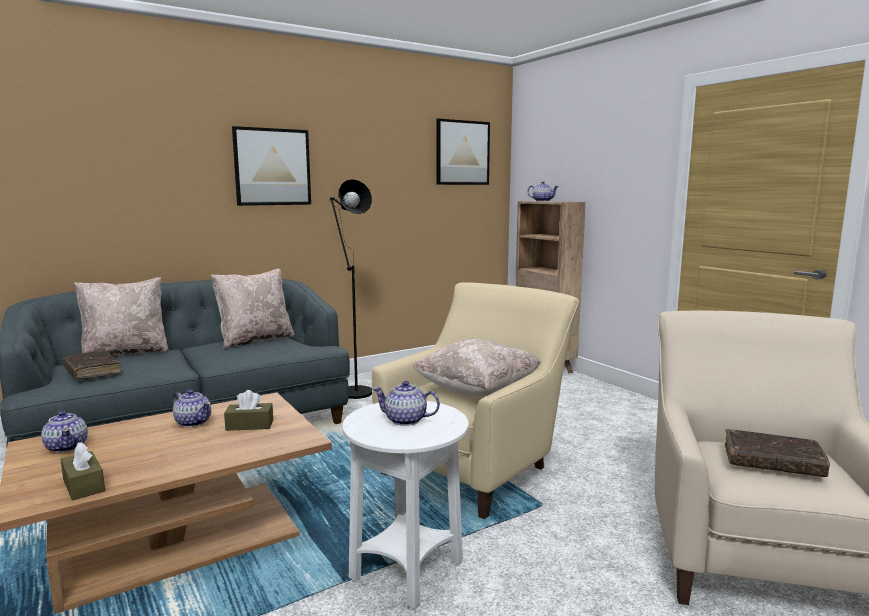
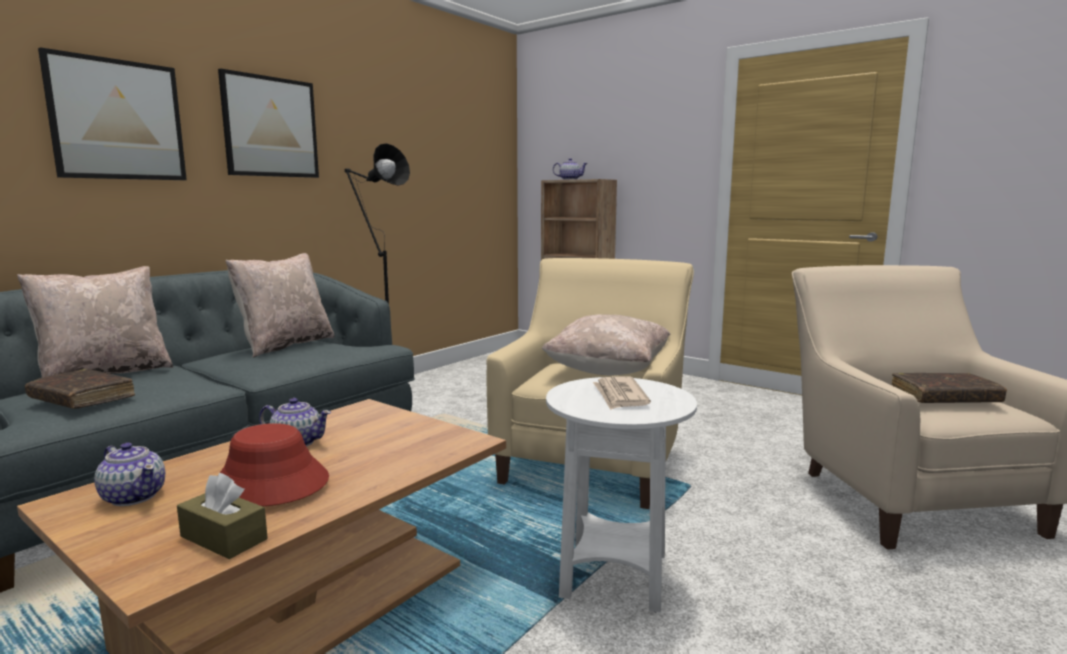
camera: 20 degrees left, 0 degrees up
brown tissue box [224,390,273,431] -> none
teapot [373,381,440,426] -> newspaper [593,376,651,410]
picture [437,118,490,185] -> picture moved to [38,47,187,180]
none -> red hat [218,423,329,506]

